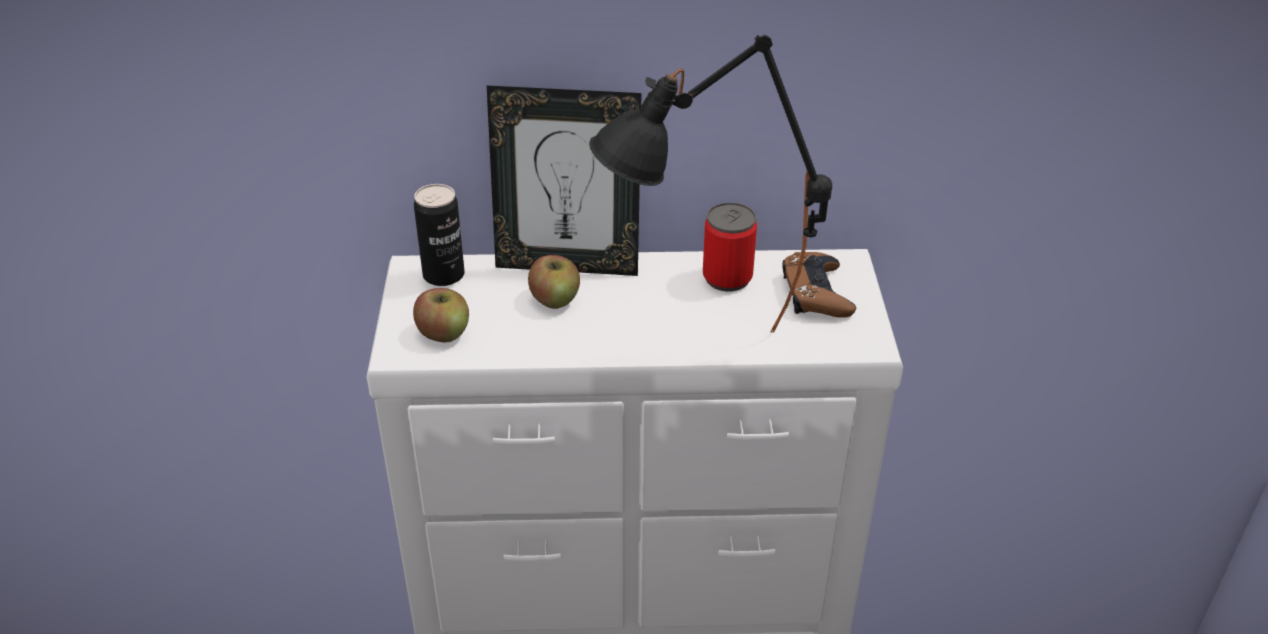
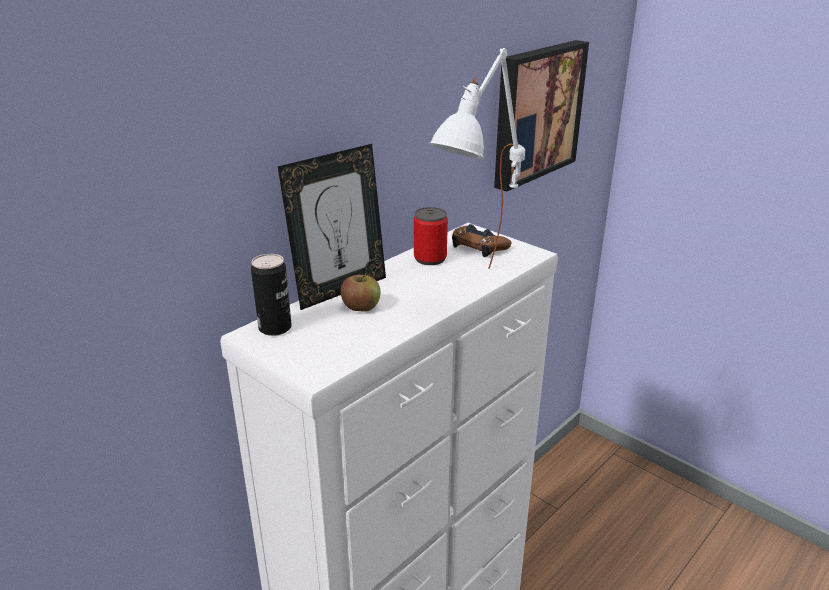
camera: 45 degrees left, 10 degrees down
apple [413,288,469,343] -> none
black table lamp [589,35,832,333] -> white table lamp [428,48,525,269]
none -> picture [494,40,589,192]

